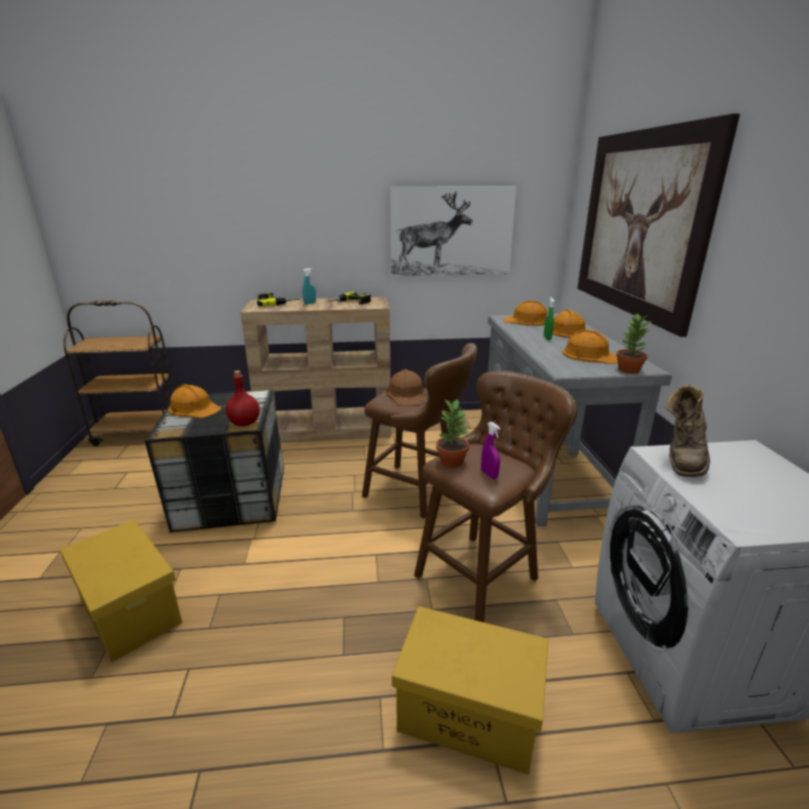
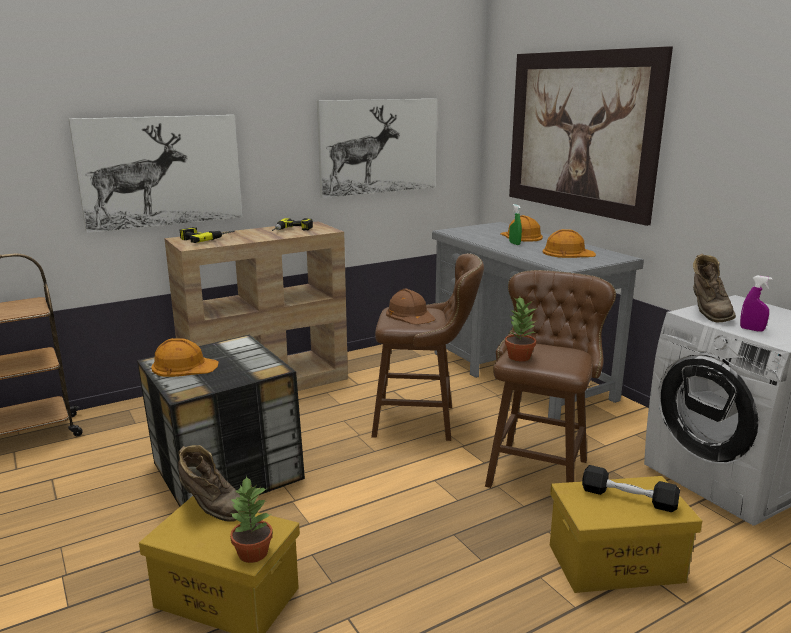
camera: 25 degrees left, 5 degrees down
red bottle [226,371,260,426] -> none
turquoise spray bottle [302,268,316,304] -> none
purple spray bottle [481,422,500,479] -> purple spray bottle moved to [740,275,772,332]
orange hard hat [503,301,547,326] -> none
potted plant [616,313,653,374] -> potted plant moved to [230,476,273,563]
none -> picture [69,115,242,233]
none -> brown boot [178,445,240,522]
none -> black dumbbell [582,465,680,512]

